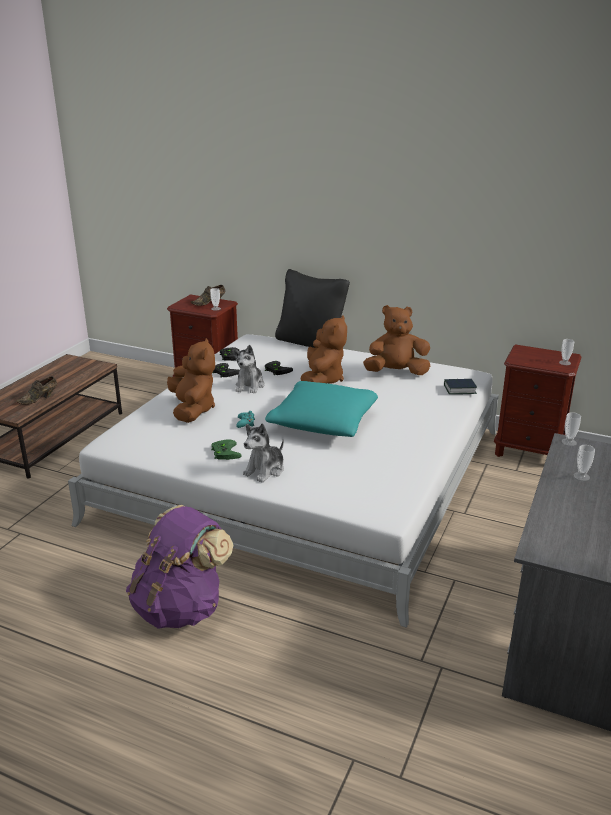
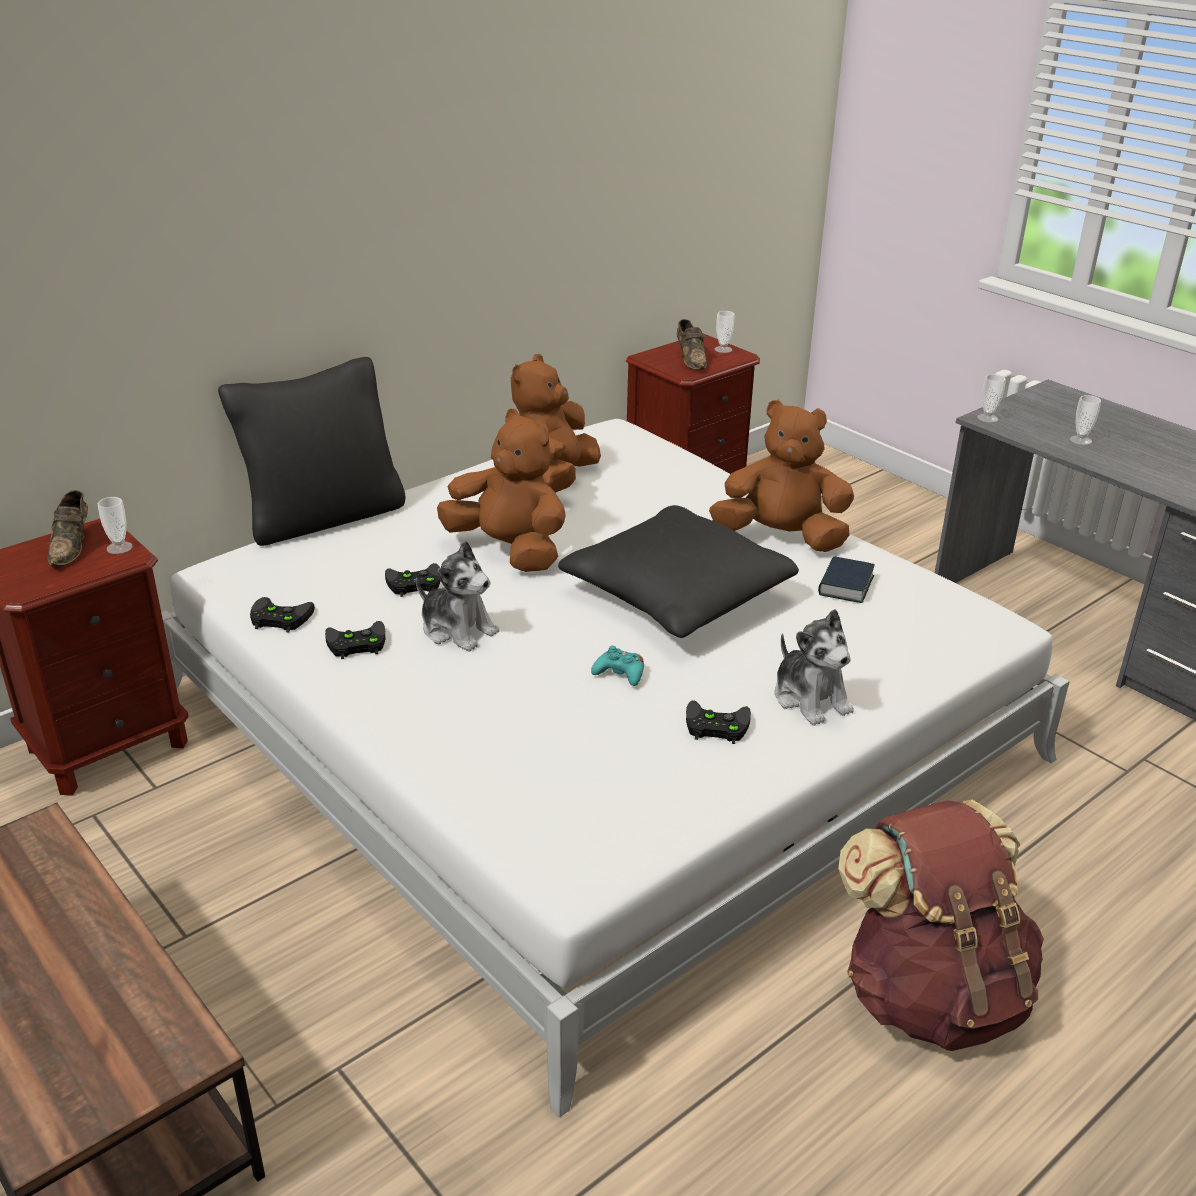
camera: 65 degrees left, 5 degrees up
brown shoe [16,376,57,404] -> brown shoe moved to [677,319,707,370]
purple backpack [126,505,233,628] -> brown backpack [838,800,1044,1051]
brown plush toy [167,338,215,423] -> brown plush toy moved to [709,400,854,552]
green game controller [211,439,242,460] -> black game controller [686,700,751,744]
turquoise pillow [265,381,378,437] -> black pillow [558,505,799,638]
book [444,379,477,394] -> book moved to [818,556,875,603]

